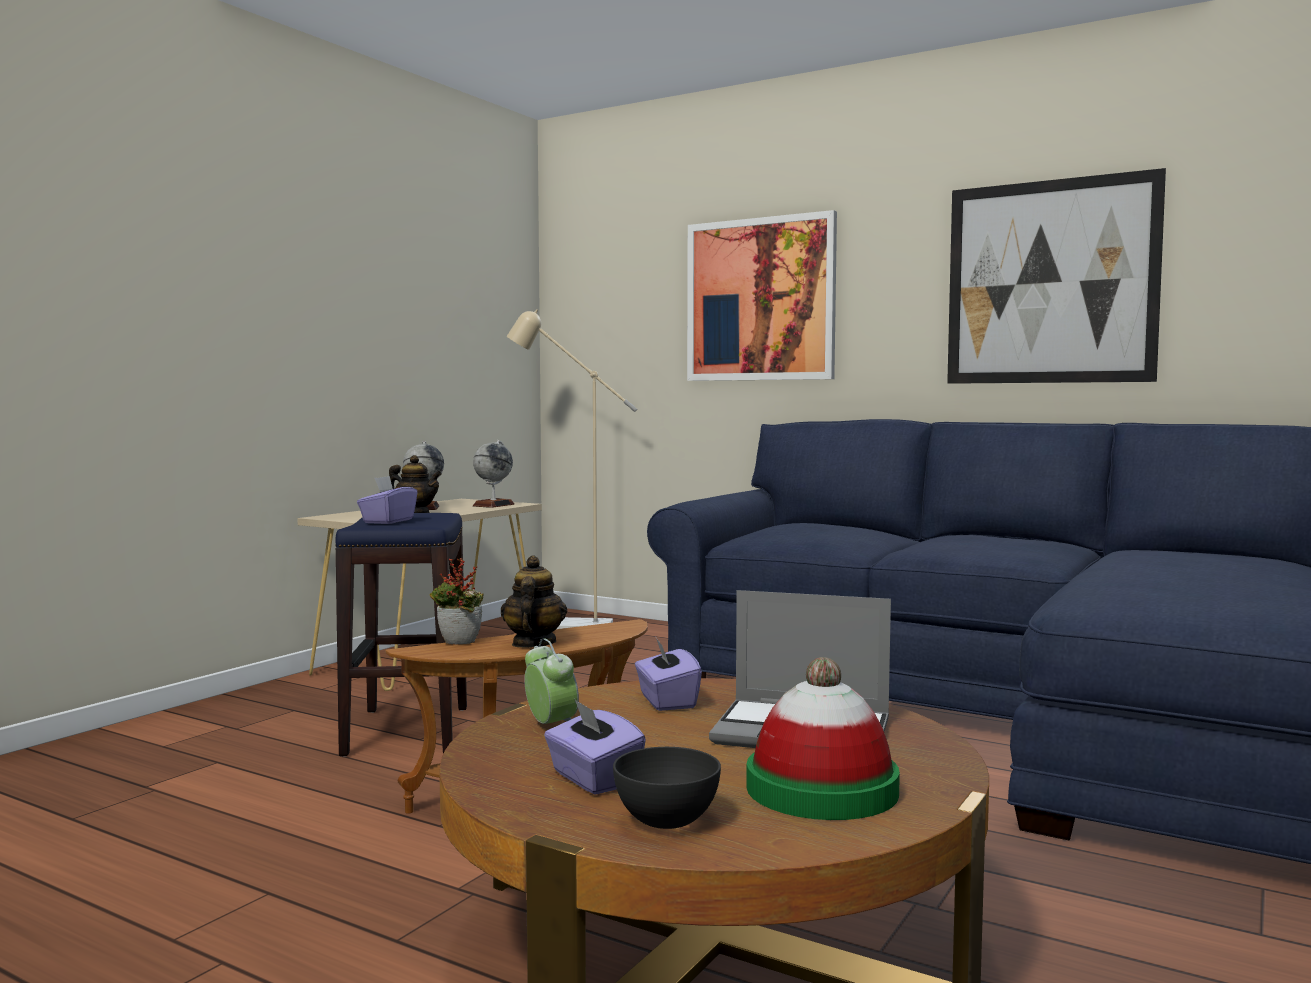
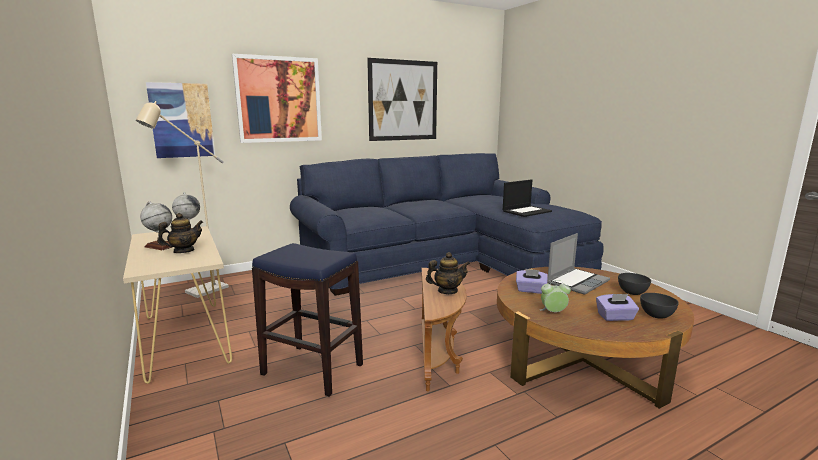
camera: 60 degrees left, 10 degrees up
purple tissue box [357,476,418,524] -> none
potted plant [430,557,484,644] -> none
teapot [501,555,567,648] -> teapot turned 135 degrees clockwise [426,252,470,294]
hat [746,657,900,820] -> grey bowl [618,273,651,295]
none -> picture [146,82,215,158]
none -> laptop [503,179,552,217]

